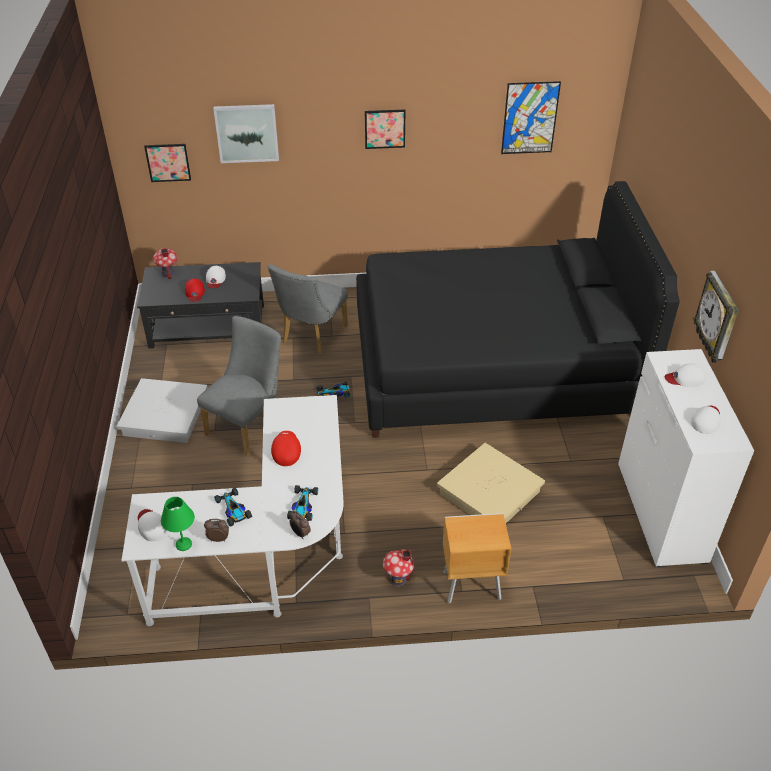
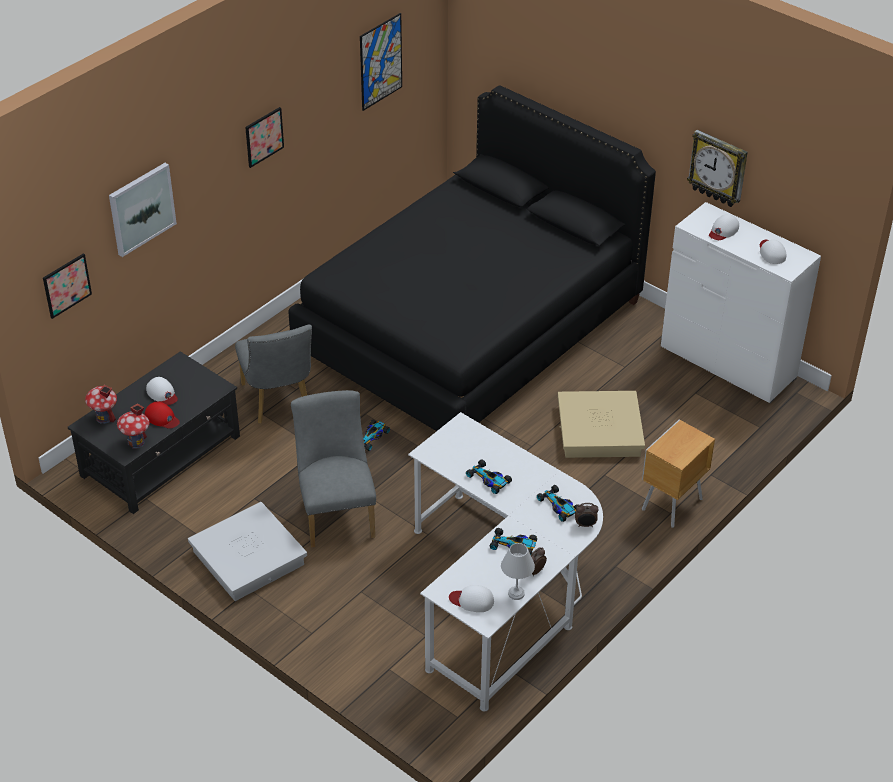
camera: 45 degrees left, 0 degrees up
green table lamp [161,497,195,551] -> white table lamp [501,543,535,600]
red cap [271,431,301,466] -> toy car [466,459,512,494]
toy house [383,549,414,586] -> toy house moved to [117,403,150,449]

